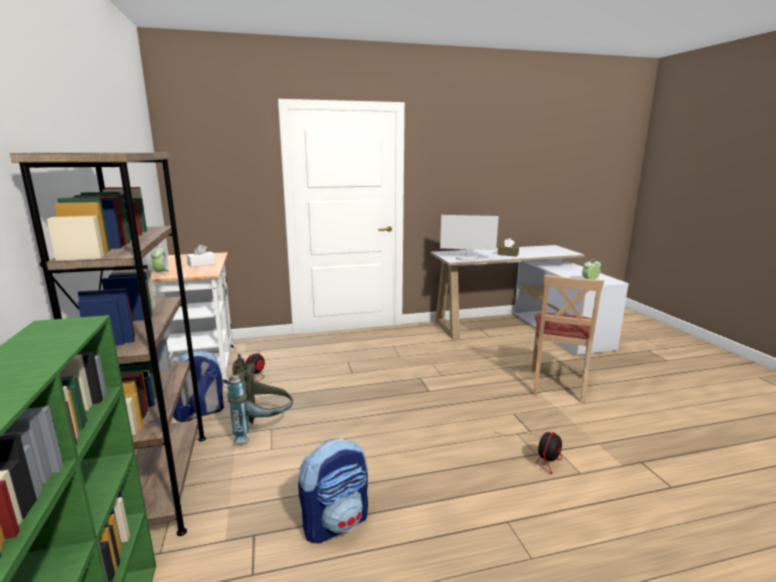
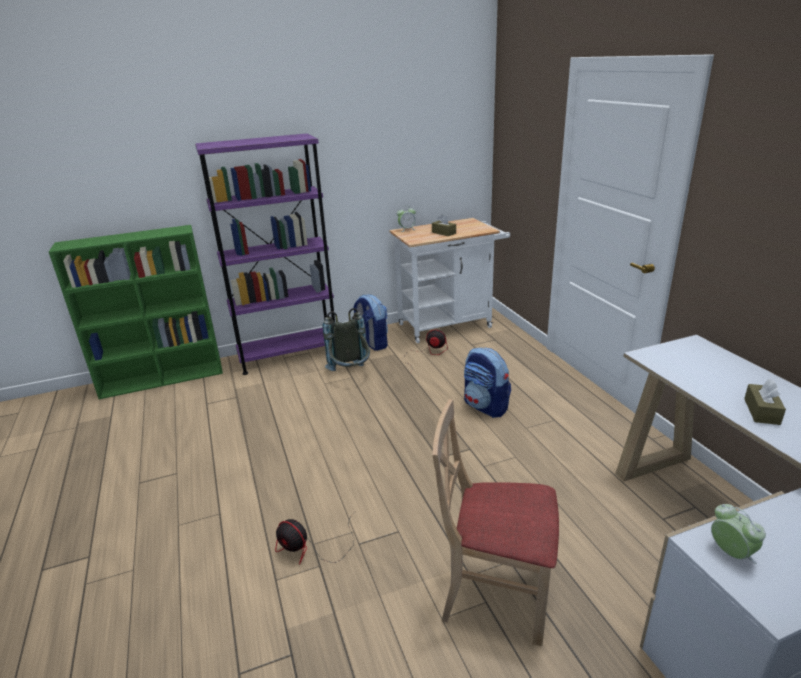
camera: 85 degrees right, 10 degrees up
brown bookcase [10,152,206,536] -> purple bookcase [195,134,335,375]
white tissue box [186,244,216,267] -> brown tissue box [432,214,456,236]
backpack [298,438,368,544] -> backpack moved to [464,347,511,418]
monitor [440,215,499,261] -> none

